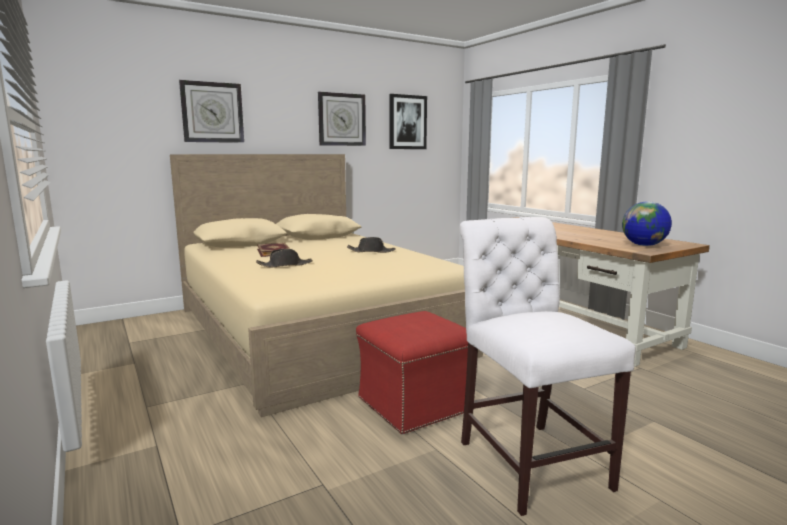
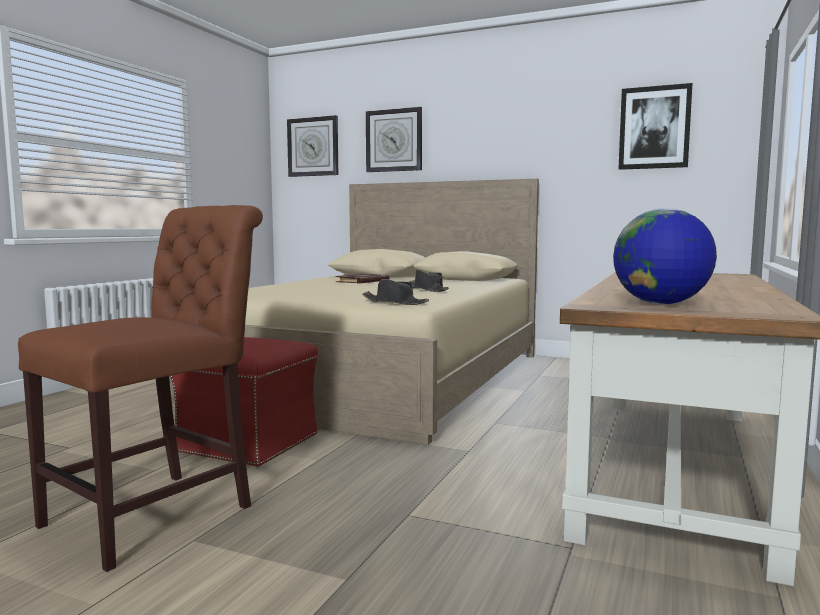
camera: 55 degrees right, 5 degrees down
black hat [256,249,312,268] -> black hat moved to [362,279,429,305]
wall clock [318,92,366,146] -> wall clock moved to [287,115,338,177]
white chair [459,217,636,516] -> brown chair [18,205,263,572]

